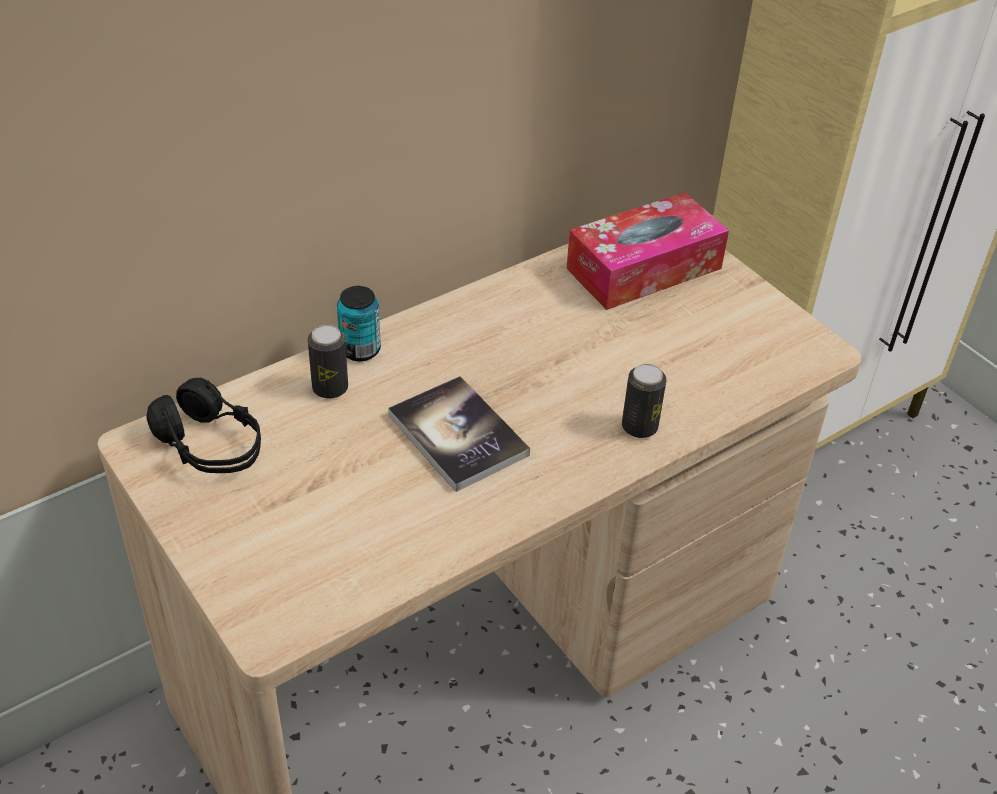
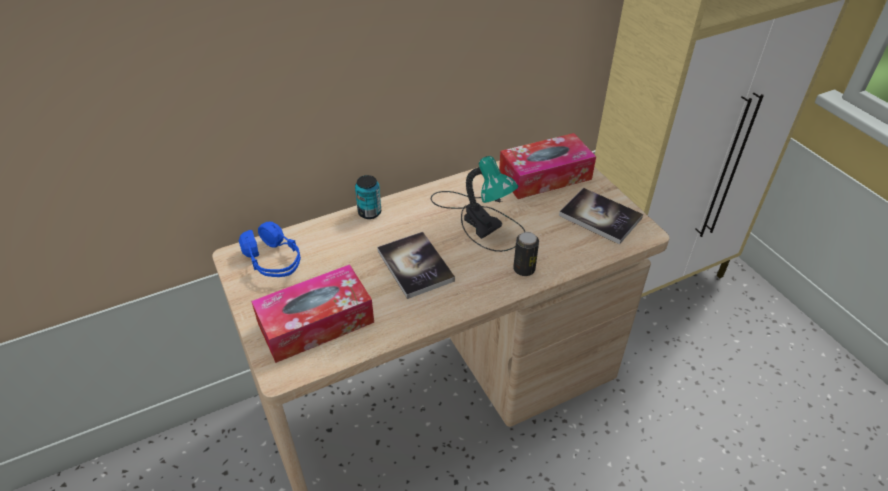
camera: 10 degrees right, 0 degrees up
black headphones [146,378,261,473] -> blue headphones [239,222,301,277]
can [308,325,348,399] -> none
none -> tissue box [251,264,374,363]
none -> table lamp [431,156,525,252]
none -> book [559,188,643,245]

